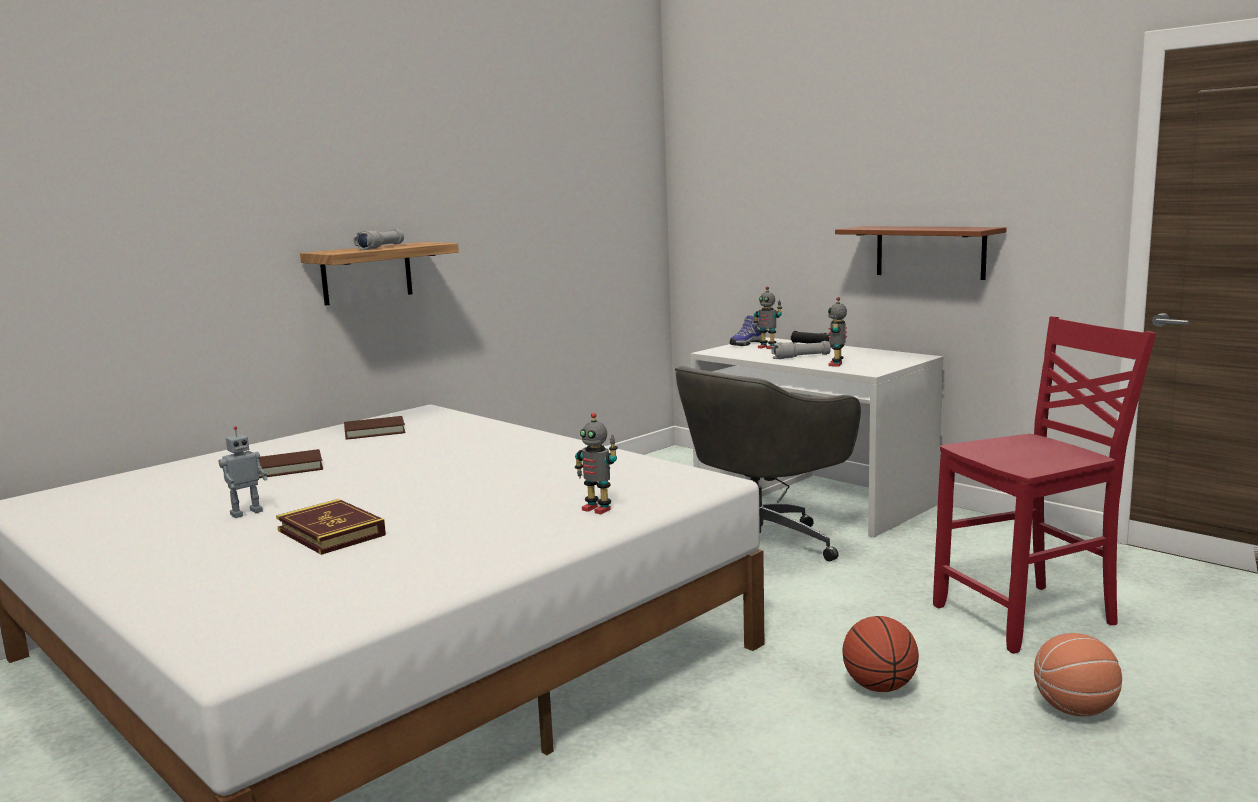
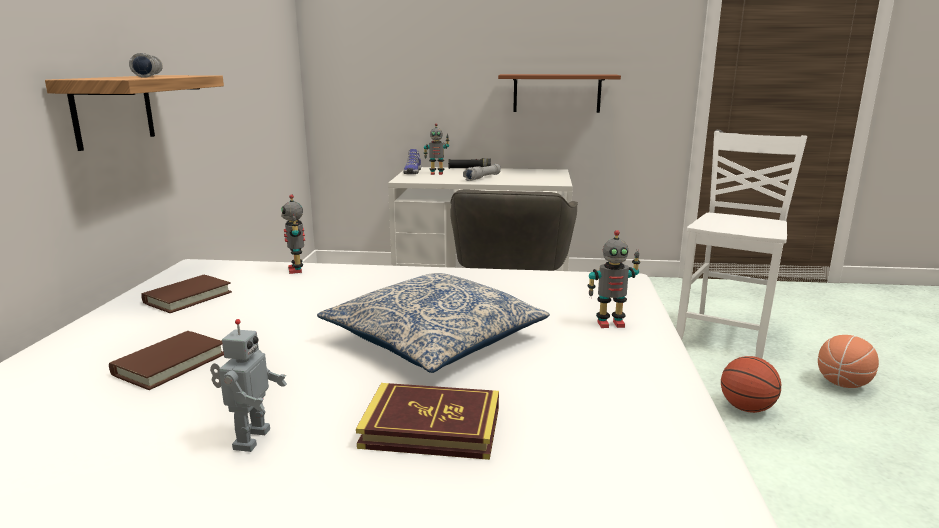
camera: 40 degrees left, 5 degrees up
toy robot [828,297,847,367] -> toy robot moved to [281,194,305,274]
red chair [933,316,1156,654] -> white chair [676,131,807,359]
none -> pillow [317,273,550,373]

